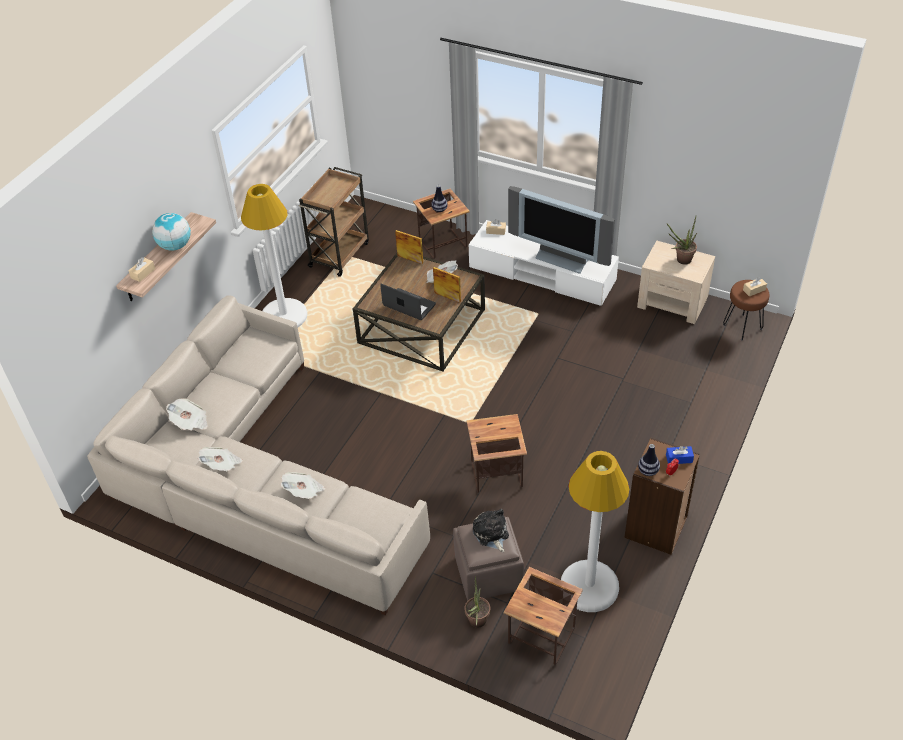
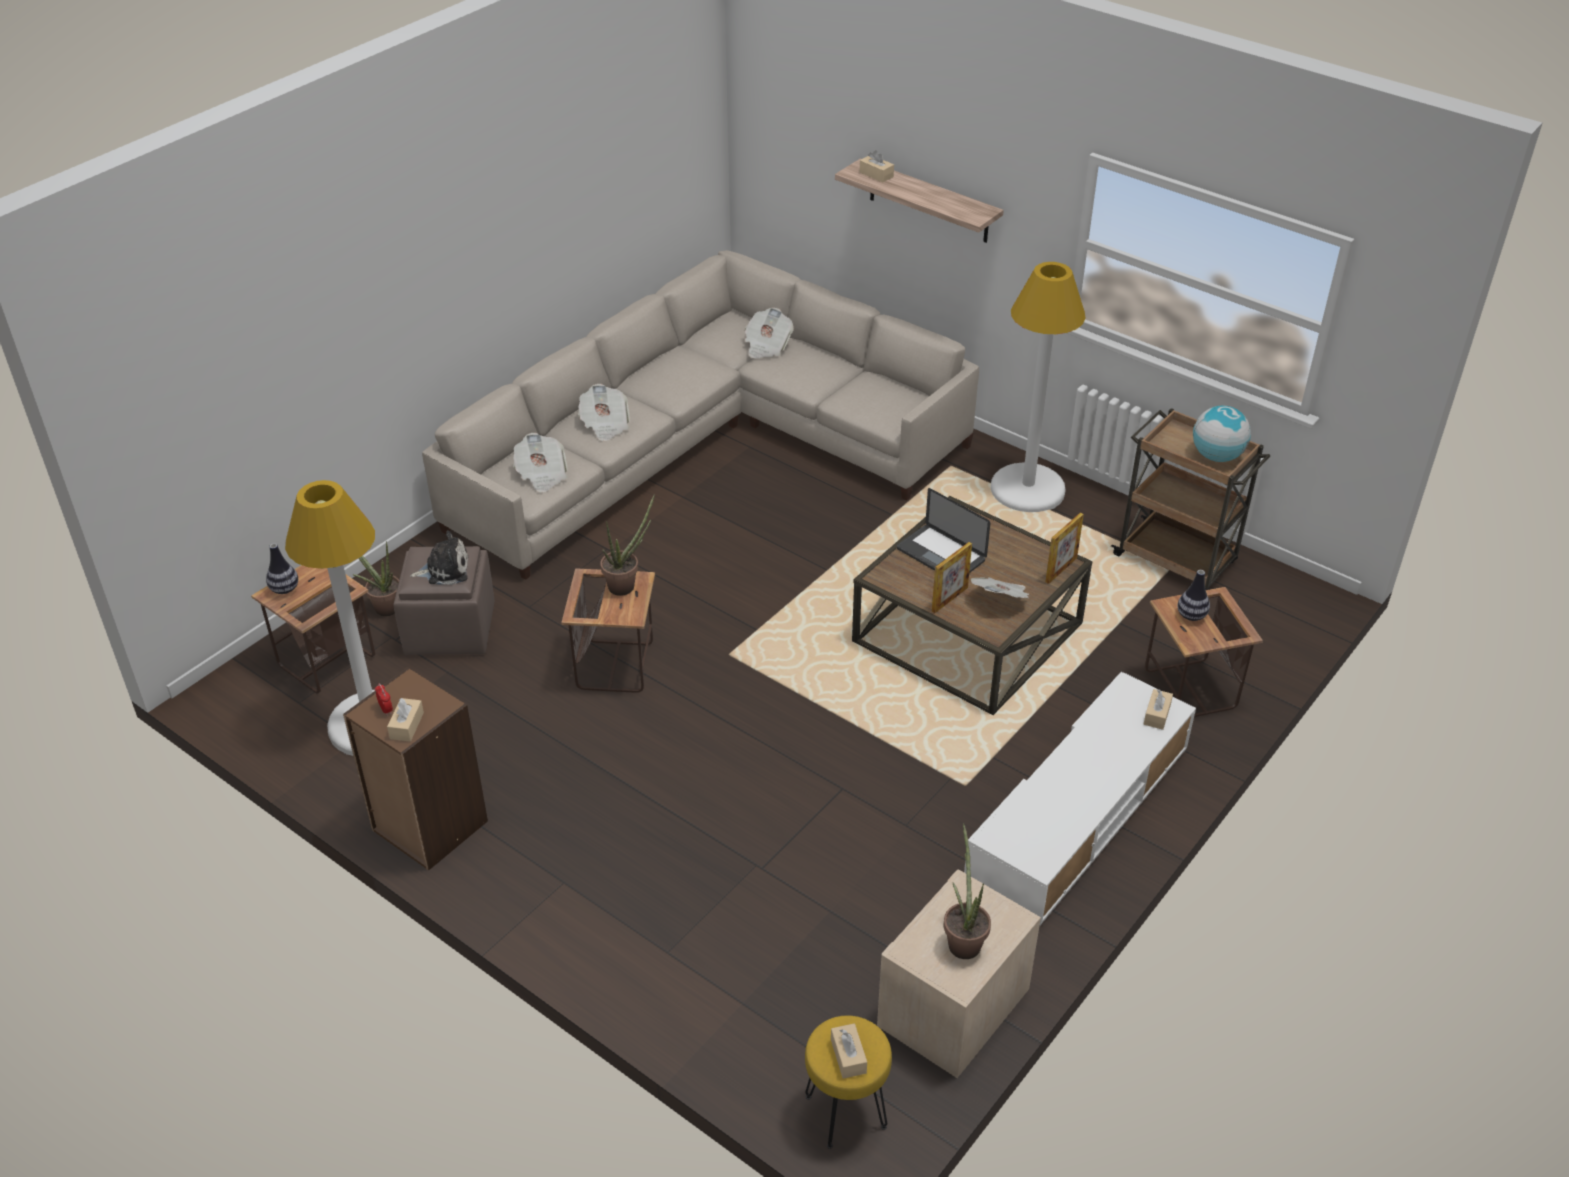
camera: 100 degrees right, 5 degrees down
globe [152,213,191,251] -> globe moved to [1193,405,1251,462]
newspaper [198,447,243,471] -> newspaper moved to [513,433,568,493]
laptop [380,284,436,320] -> laptop turned 90 degrees clockwise [897,488,990,573]
television [508,186,615,274] -> none
vase [638,444,660,476] -> vase moved to [266,543,298,594]
blue tissue box [666,446,694,464] -> beige tissue box [387,698,424,742]
brown stool [723,280,769,341] -> yellow stool [805,1015,892,1149]
none -> potted plant [600,494,655,596]

